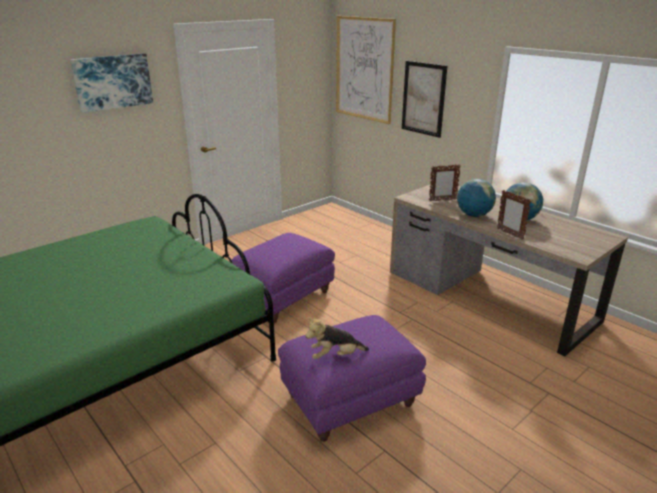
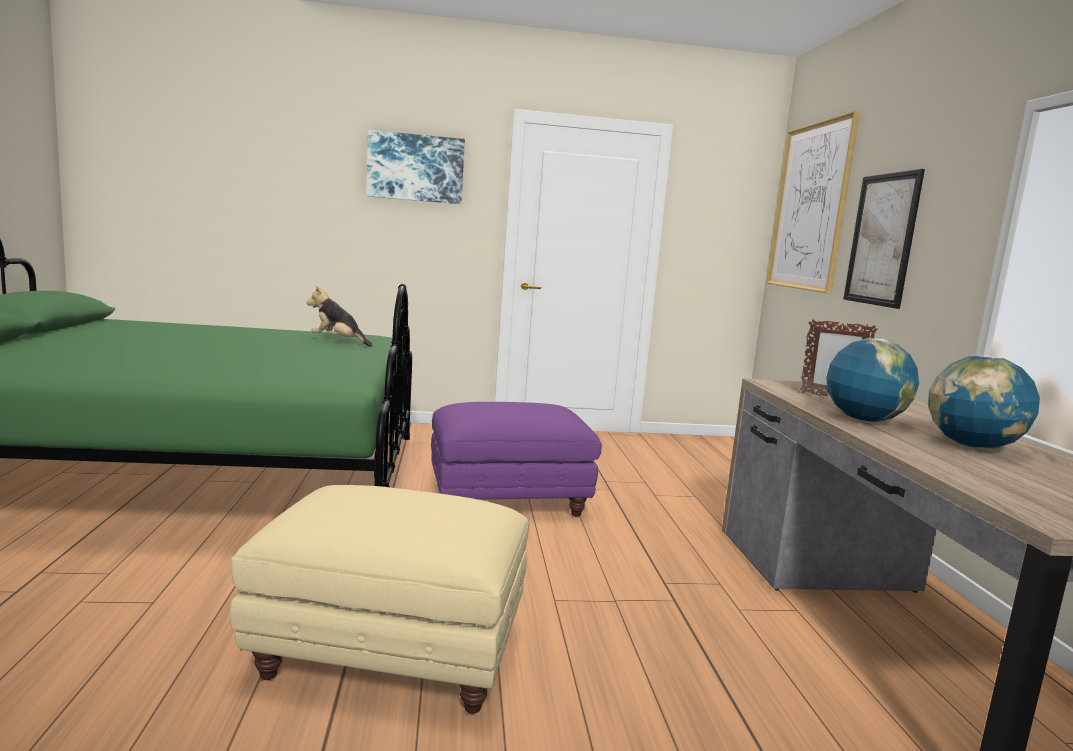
camera: 35 degrees right, 15 degrees down
purple ottoman [278,315,426,442] -> beige ottoman [229,485,529,714]
plush toy [305,317,369,359] -> plush toy moved to [307,286,373,347]
picture frame [497,190,531,240] -> none

